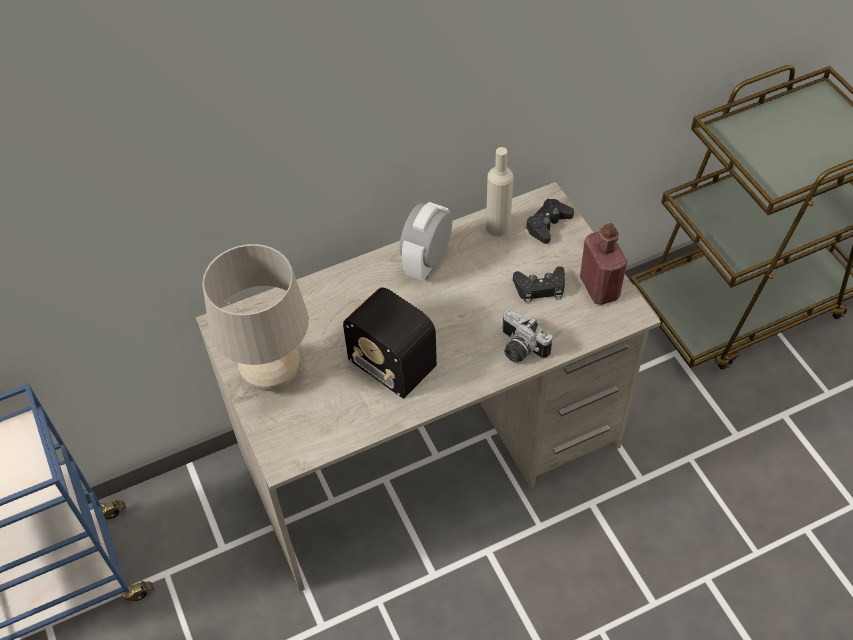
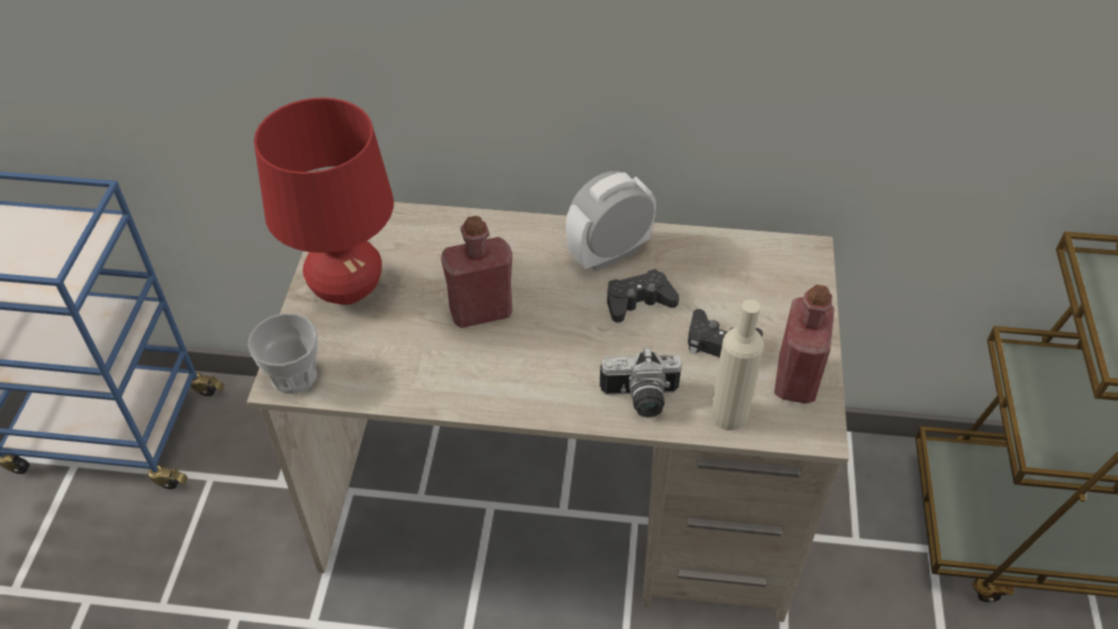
camera: 30 degrees right, 5 degrees down
beige table lamp [202,244,309,391] -> red table lamp [254,98,394,305]
radio [321,288,437,399] -> red bottle [441,216,513,328]
beige bottle [486,147,513,237] -> beige bottle moved to [710,299,764,431]
camera [502,309,552,363] -> camera turned 75 degrees counterclockwise [600,347,682,417]
black game controller [526,199,574,244] -> black game controller moved to [607,269,679,323]
none -> cup [248,313,318,394]

